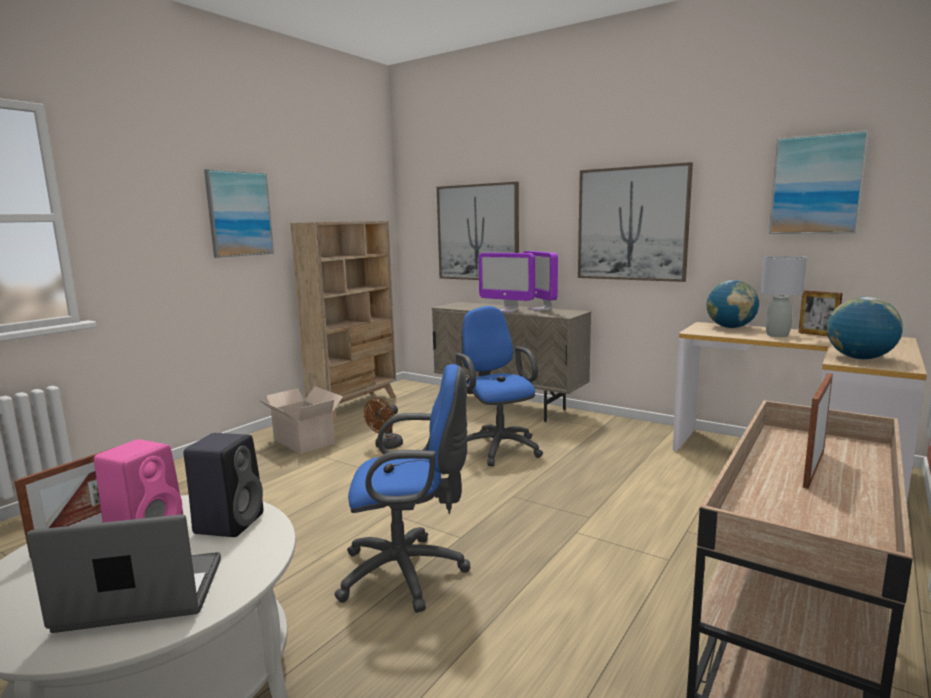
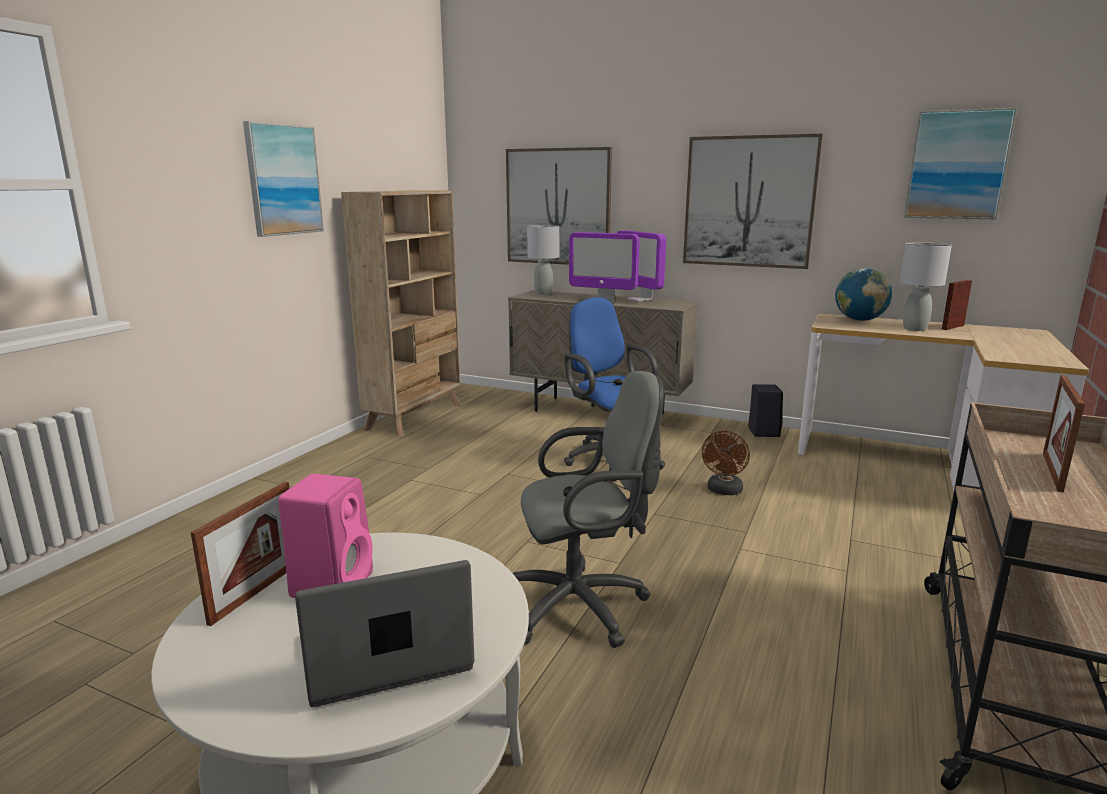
camera: 10 degrees left, 5 degrees up
black speaker [183,433,263,537] -> black speaker moved to [748,384,783,437]
cardboard box [258,386,343,454] -> none
blue office chair [334,364,470,613] -> grey office chair [513,371,664,648]
brown fan [364,398,403,449] -> brown fan moved to [702,431,750,495]
picture frame [798,290,843,336] -> picture frame turned 105 degrees clockwise [942,280,972,330]
globe [827,297,903,359] -> none
none -> grey table lamp [527,225,560,295]

